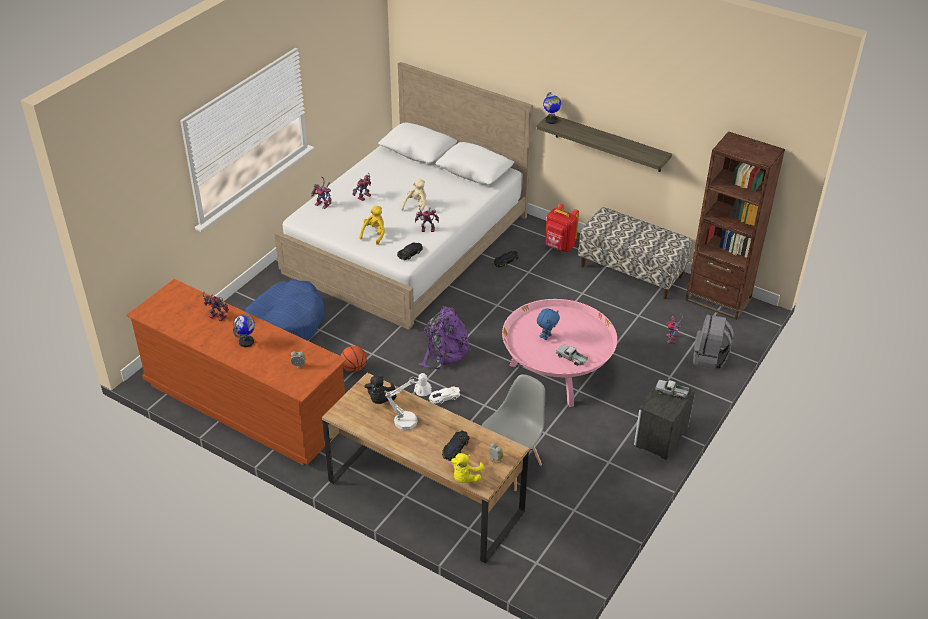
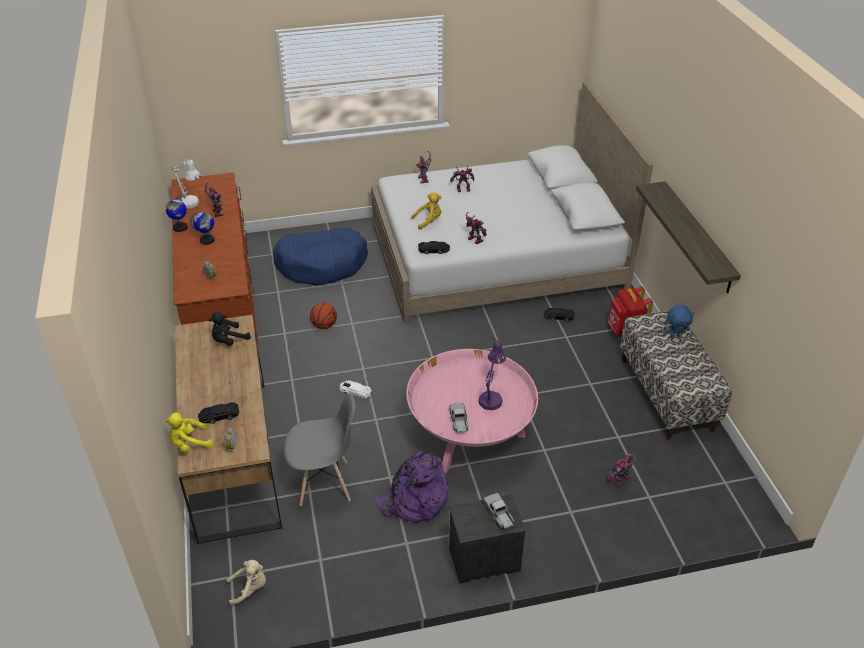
camera: 45 degrees right, 0 degrees up
white table lamp [385,373,432,430] -> white table lamp moved to [172,159,200,209]
beige plush toy [401,179,426,216] -> beige plush toy moved to [227,560,266,606]
purple backpack [418,306,471,369] -> purple backpack moved to [374,451,448,523]
blue plush toy [537,308,560,340] -> blue plush toy moved to [664,305,694,338]
globe [543,92,561,124] -> globe moved to [166,196,188,232]
brown bookcase [685,131,785,320] -> none
grey backpack [693,314,734,370] -> none
none -> purple table lamp [478,340,506,410]

